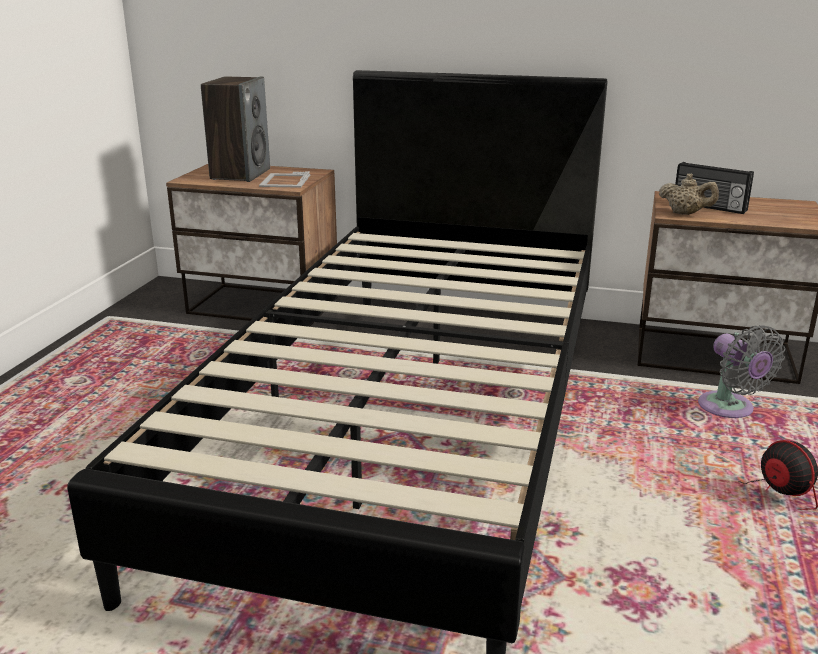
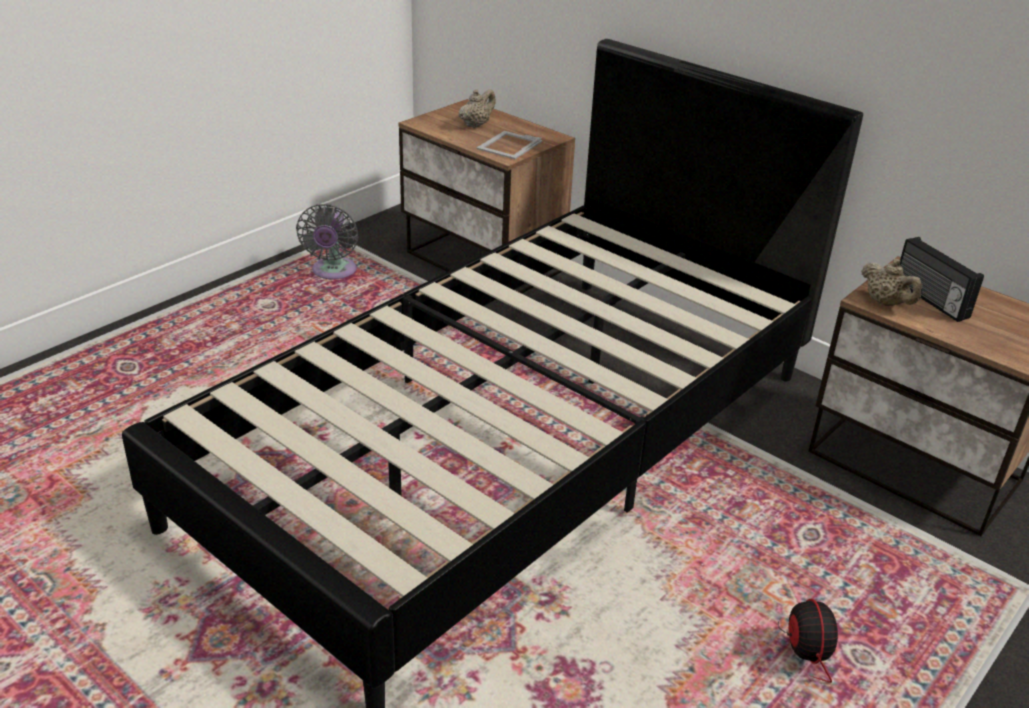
camera: 25 degrees right, 10 degrees up
speaker [201,76,270,182] -> beige teapot [459,89,496,128]
grey fan [698,325,785,418] -> grey fan moved to [296,204,358,279]

